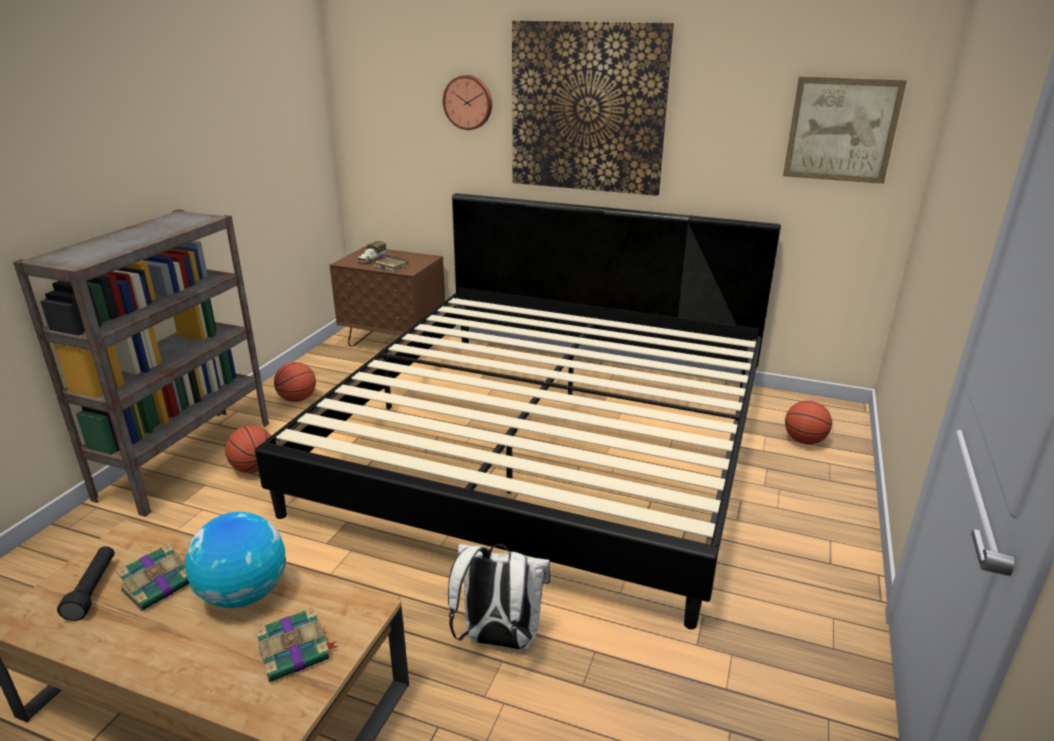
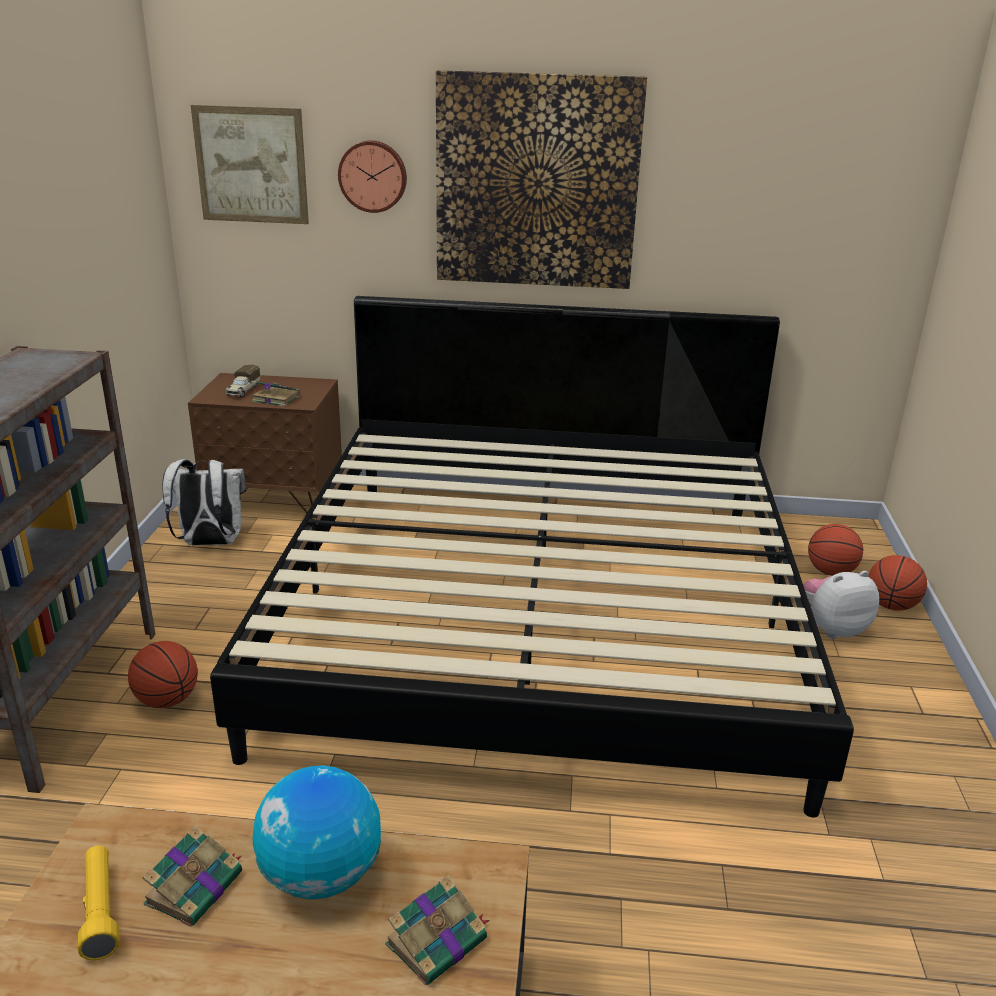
camera: 15 degrees left, 0 degrees up
black flashlight [57,546,115,621] -> yellow flashlight [78,845,119,960]
basketball [274,362,316,402] -> basketball moved to [868,555,927,611]
white backpack [448,544,550,650] -> white backpack moved to [162,459,246,546]
picture [783,76,907,184] -> picture moved to [191,105,309,224]
none -> plush toy [803,571,879,639]

